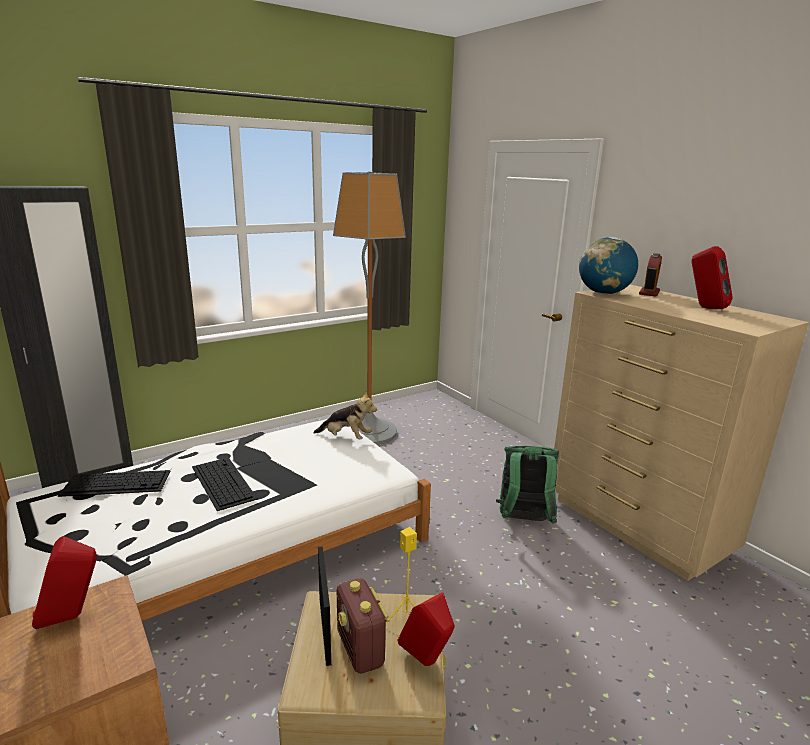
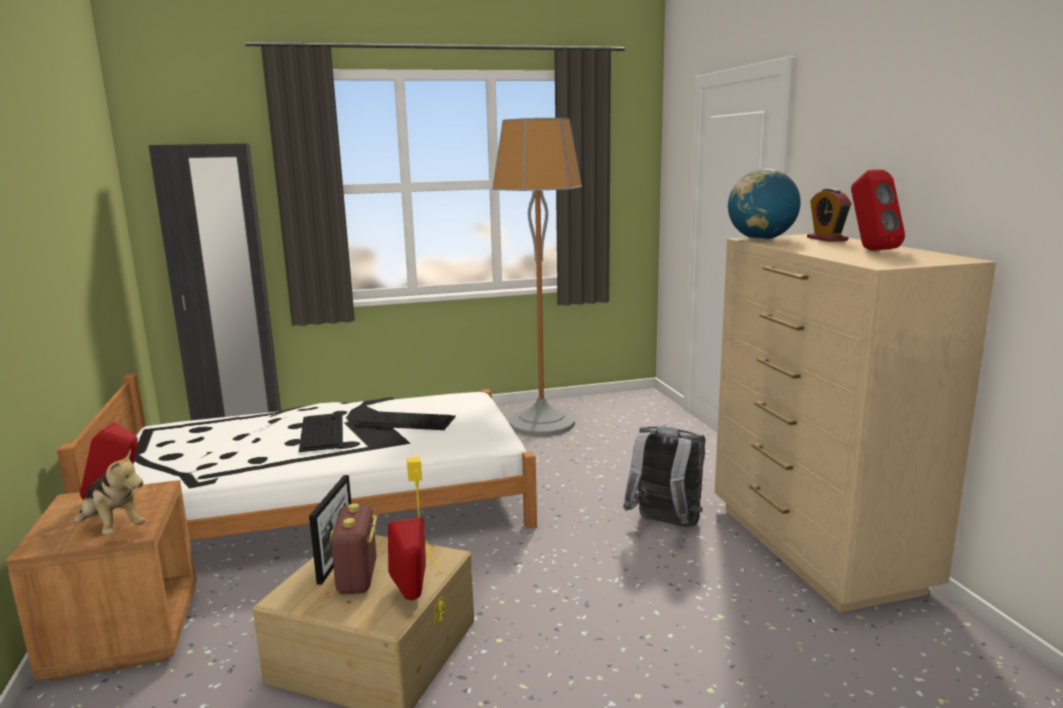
camera: 20 degrees right, 5 degrees down
keyboard [58,470,171,497] -> keyboard moved to [355,411,456,430]
plush toy [314,392,377,439] -> plush toy moved to [75,449,146,535]
green backpack [496,446,559,524] -> grey backpack [623,426,706,527]
alarm clock [639,253,662,296] -> alarm clock turned 120 degrees clockwise [807,188,851,242]

